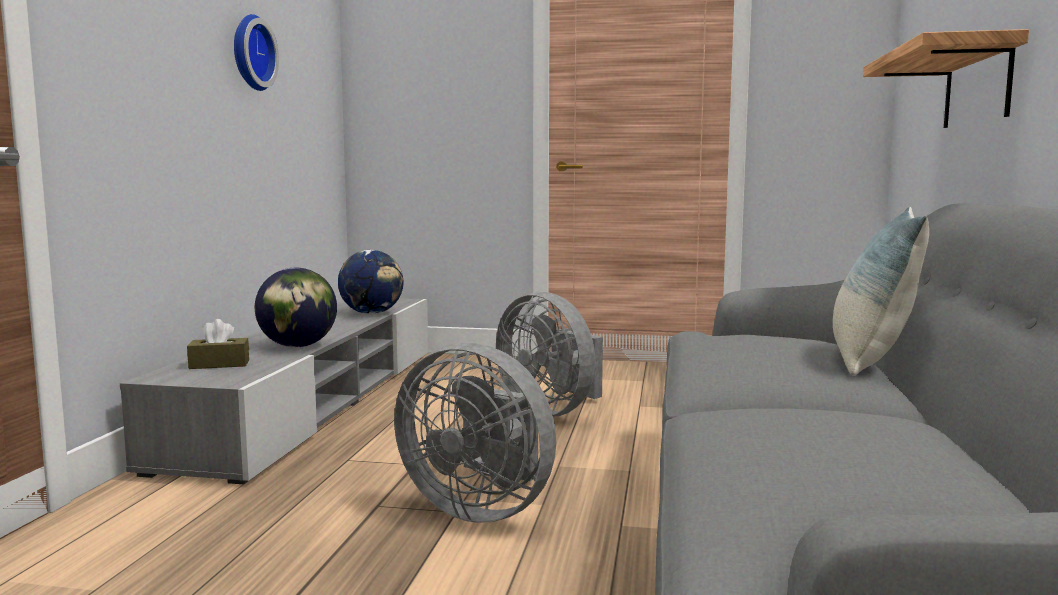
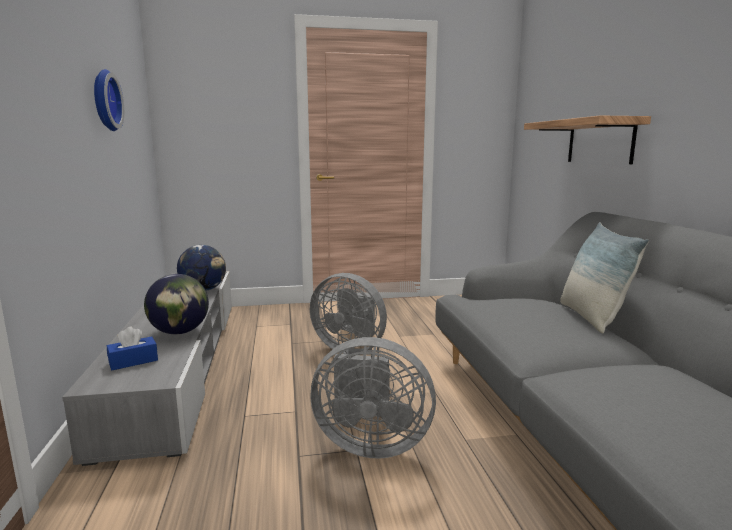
camera: 20 degrees left, 5 degrees up
brown tissue box [187,319,249,369] -> blue tissue box [107,327,158,370]

